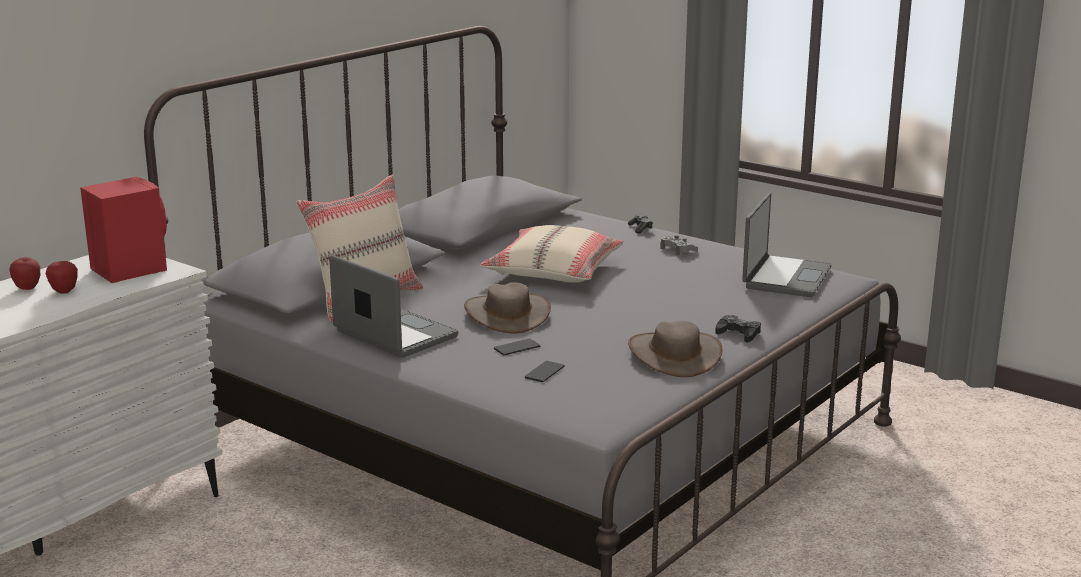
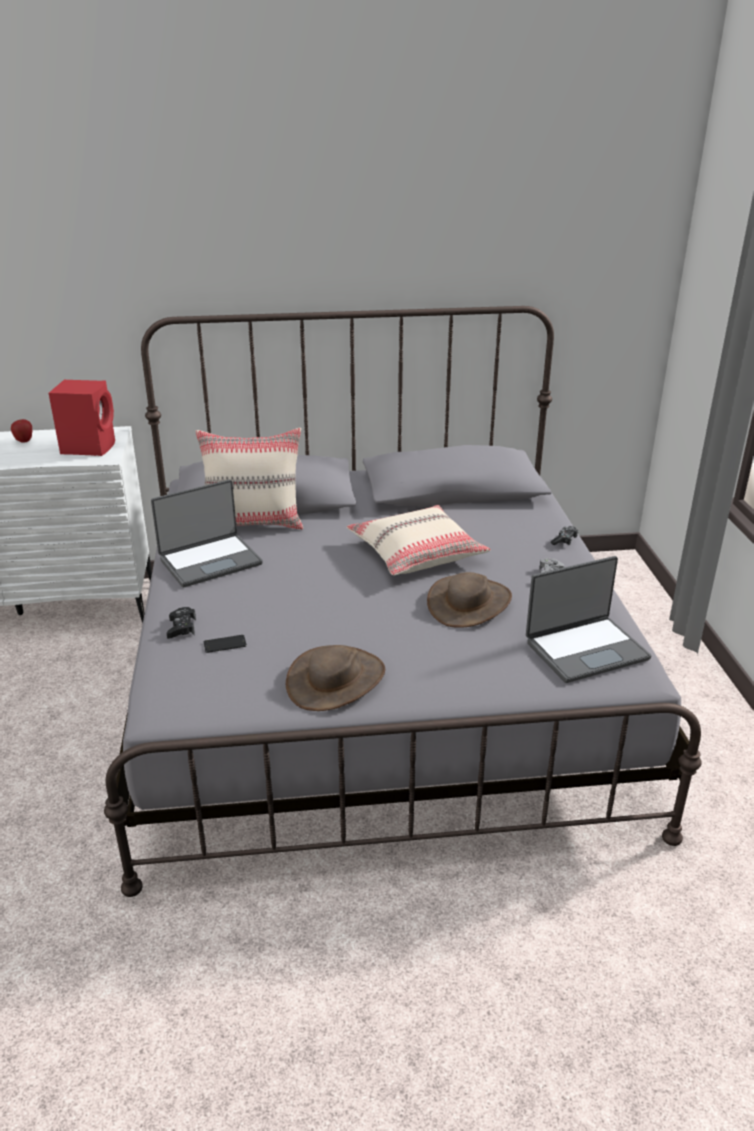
camera: 45 degrees right, 10 degrees up
apple [45,261,78,294] -> none
laptop [329,255,458,358] -> laptop turned 60 degrees clockwise [151,480,263,587]
brown hat [464,282,551,334] -> brown hat moved to [427,572,512,628]
phone [494,339,540,355] -> none
black game controller [715,315,761,343] -> black game controller moved to [166,607,196,639]

